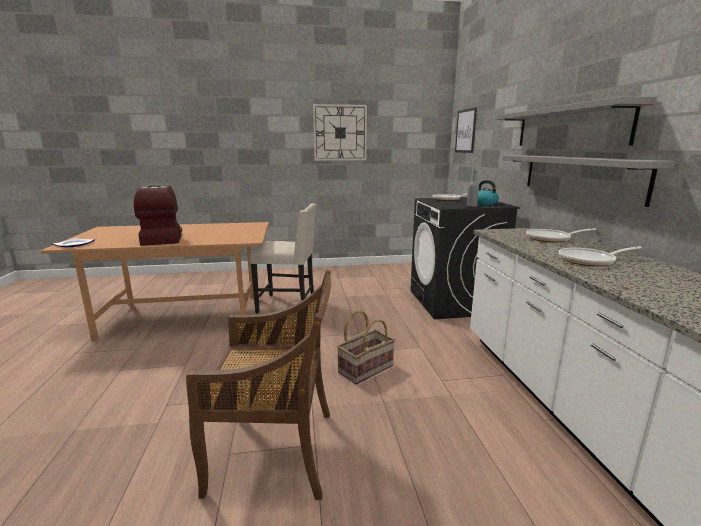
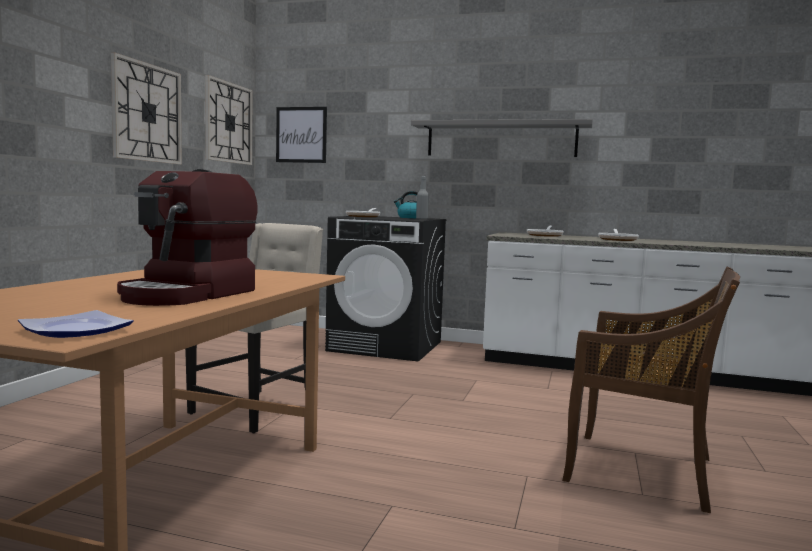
camera: 65 degrees left, 10 degrees down
coffee machine [134,185,182,246] -> coffee machine turned 75 degrees counterclockwise [117,169,258,306]
brown chair [186,270,331,500] -> brown chair turned 90 degrees clockwise [562,267,740,513]
basket [337,310,395,385] -> none
grey shelf [502,155,676,207] -> none
none -> wall clock [205,75,252,165]

